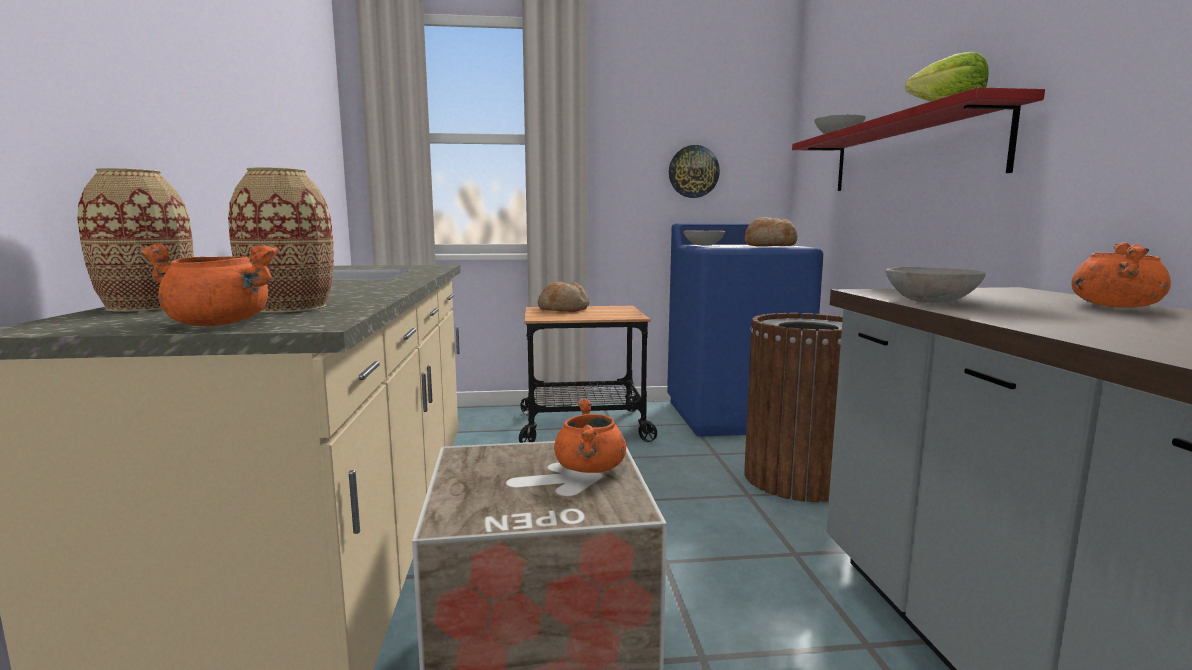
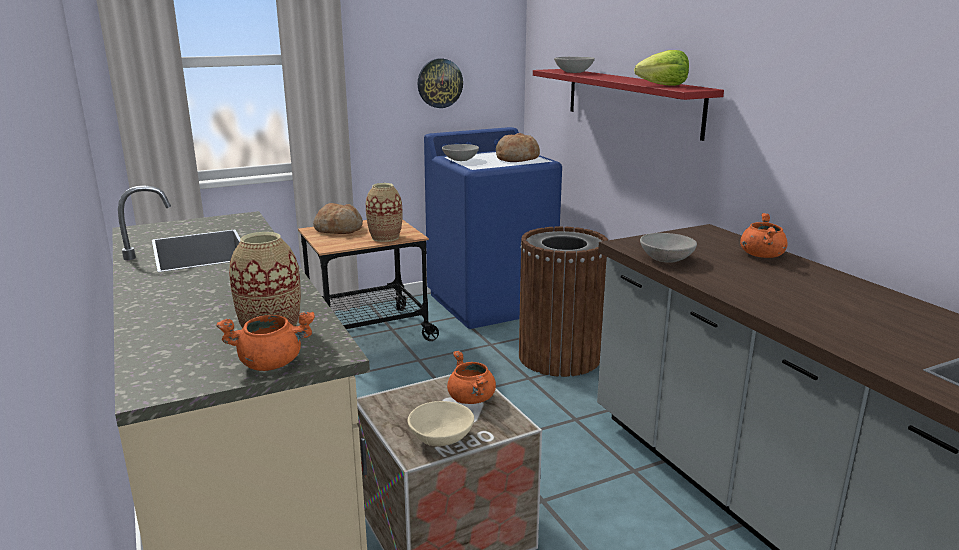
camera: 20 degrees left, 10 degrees up
vase [77,168,194,311] -> vase moved to [366,183,403,242]
none -> beige bowl [408,401,474,446]

